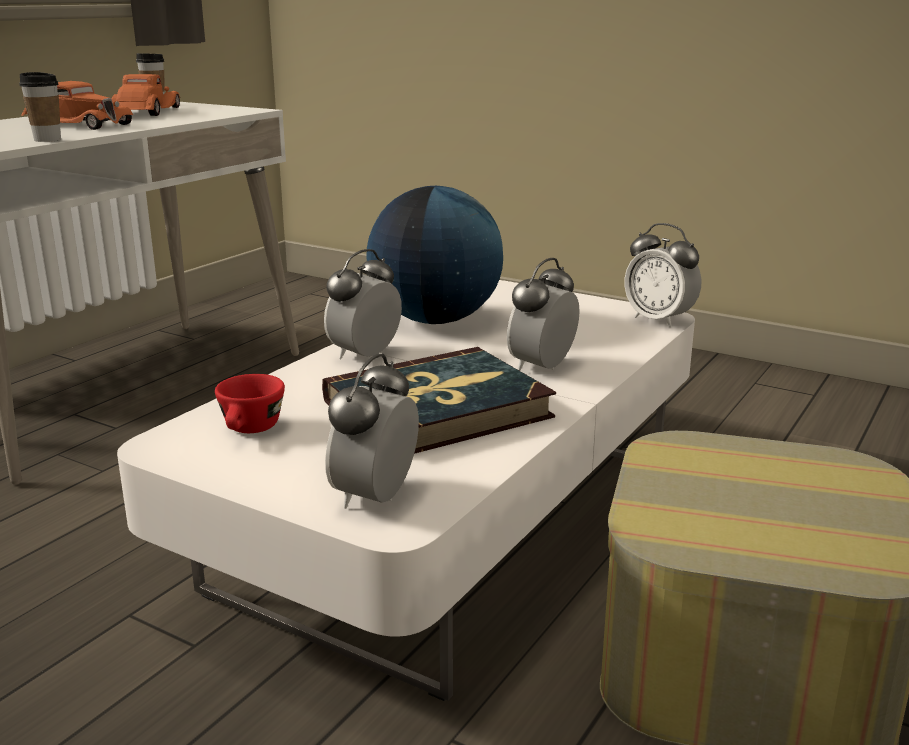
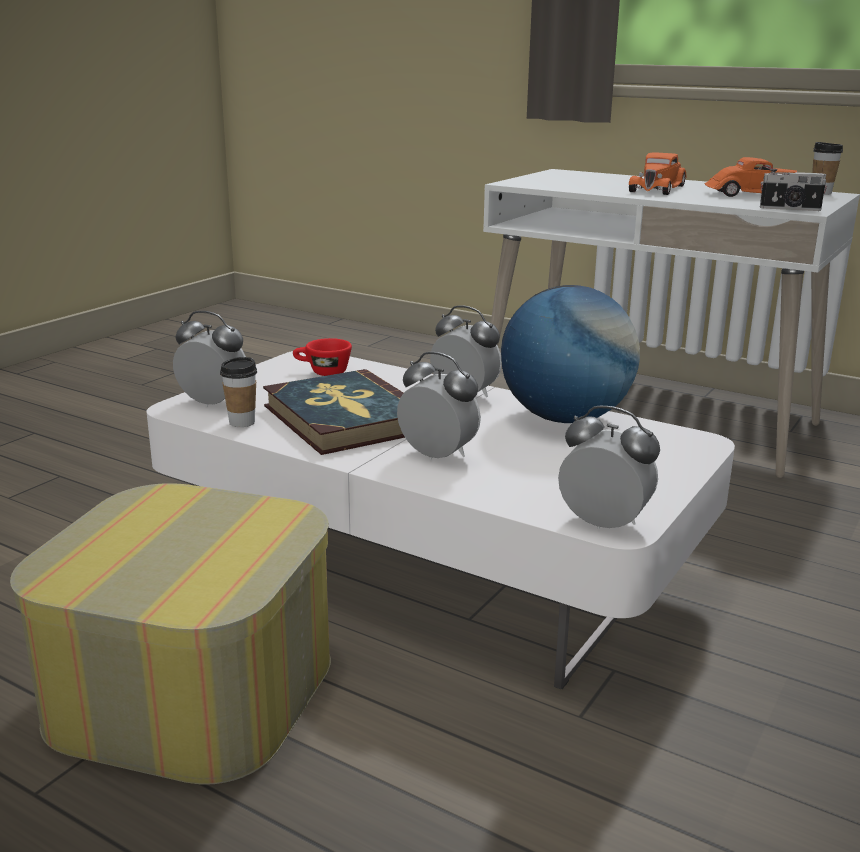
camera: 90 degrees right, 0 degrees up
cup [19,72,61,142] -> cup moved to [220,357,257,427]
alarm clock [624,223,701,327] -> alarm clock turned 75 degrees clockwise [558,406,660,529]
none -> camera [760,169,827,211]

